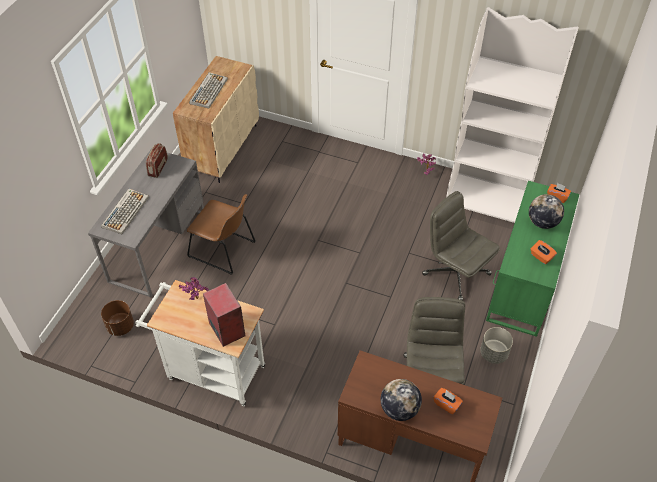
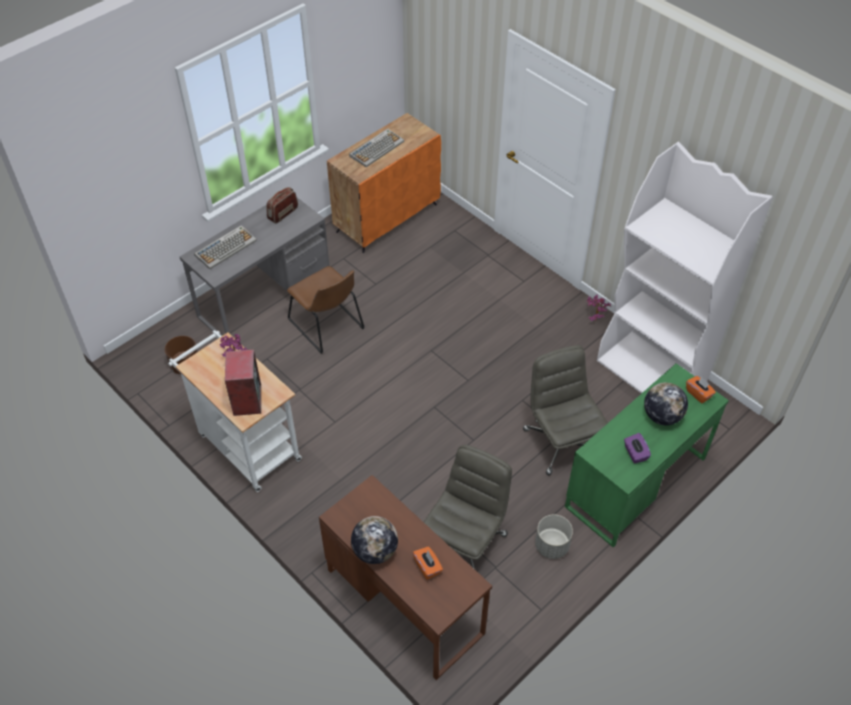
camera: 25 degrees right, 0 degrees up
beige cabinet [173,56,259,183] -> orange cabinet [327,113,441,253]
orange tissue box [531,240,557,264] -> purple tissue box [624,433,651,464]

